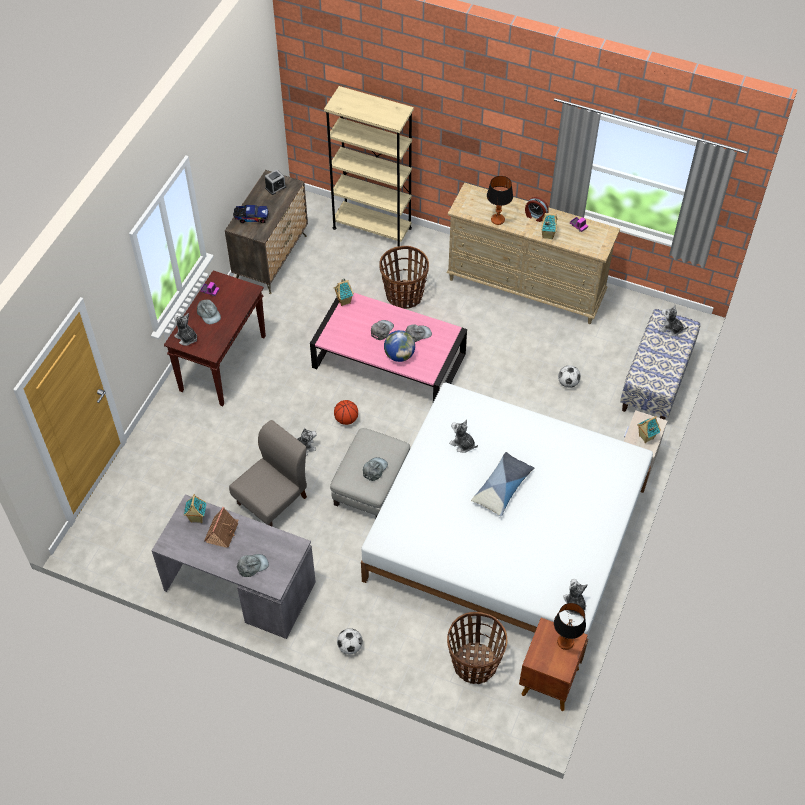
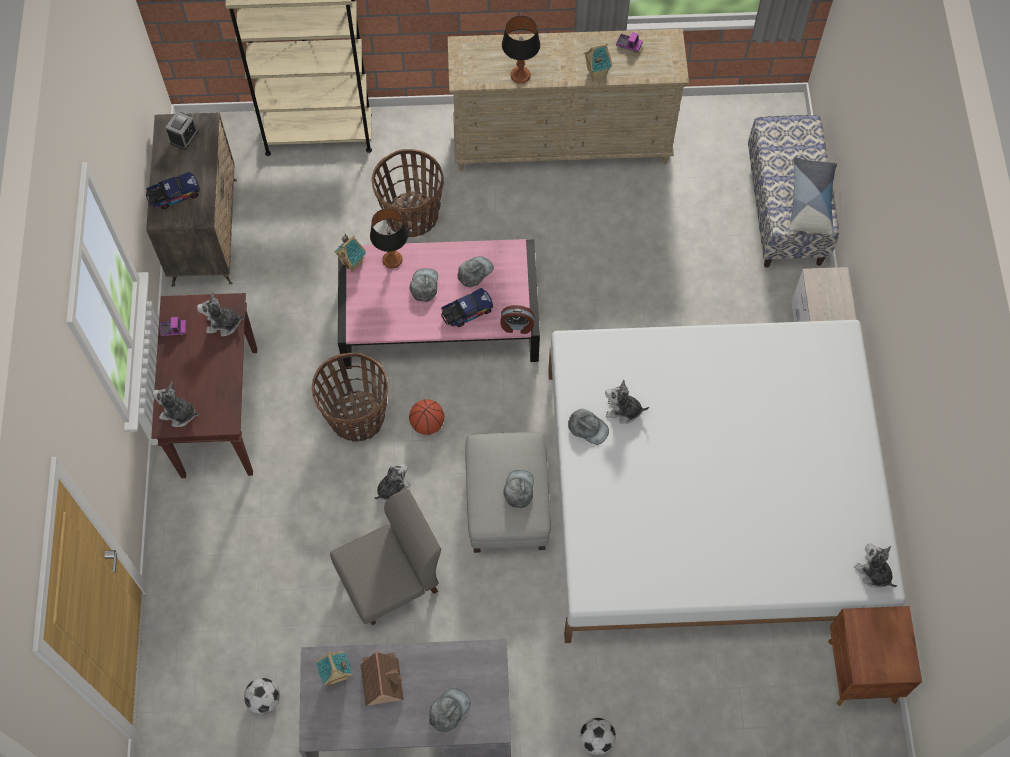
camera: 25 degrees left, 10 degrees up
grey cap [197,300,221,324] -> grey cap moved to [568,409,609,445]
grey chair [229,420,307,527] -> grey chair turned 45 degrees clockwise [330,489,441,625]
globe [384,330,415,362] -> toy truck [441,288,493,327]
basket [447,612,507,684] -> basket moved to [312,353,388,442]
pillow [471,452,534,516] -> pillow moved to [789,157,837,236]
alarm clock [525,197,549,222] -> alarm clock moved to [500,305,534,334]
table lamp [554,603,586,650] -> table lamp moved to [370,208,408,269]
football [558,365,581,388] -> football moved to [244,678,280,714]
toy house [637,416,661,443] -> none
plush toy [659,305,689,336] -> plush toy moved to [197,292,245,336]

